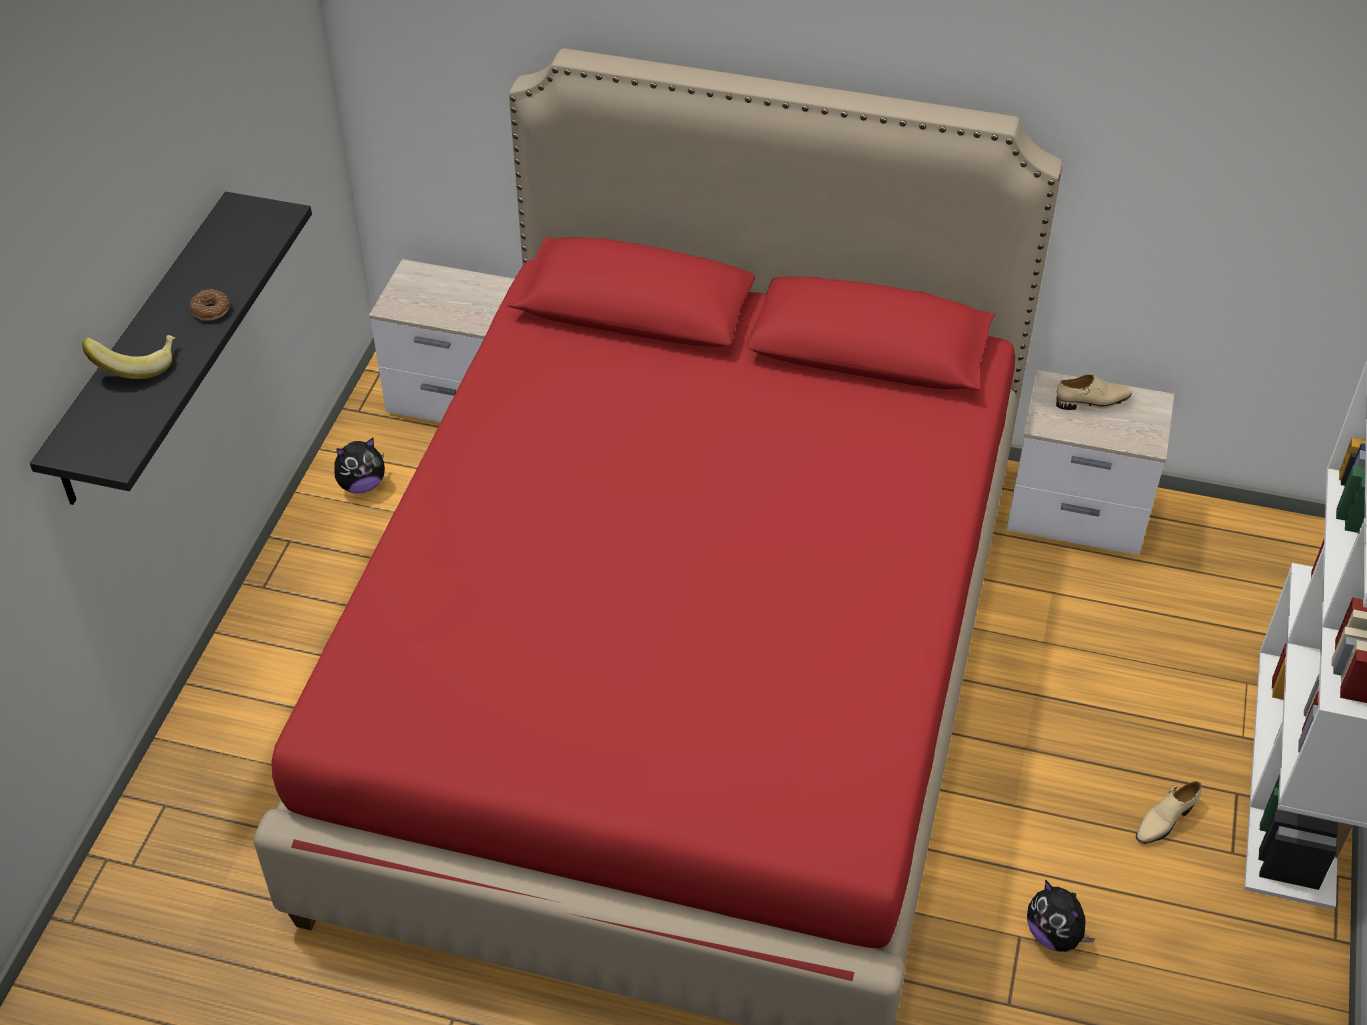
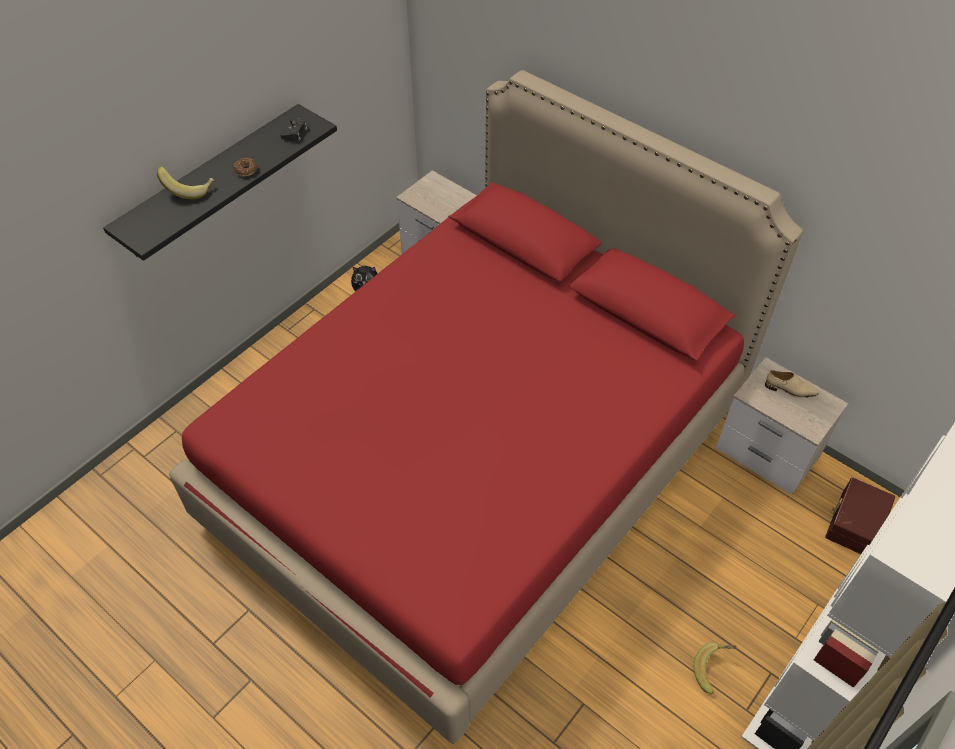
camera: 25 degrees right, 5 degrees up
plush toy [1027,880,1095,952] -> none
beige shoe [1136,781,1201,844] -> banana [694,642,736,694]
none -> black game controller [280,118,308,141]
none -> brown storage box [825,477,895,554]

